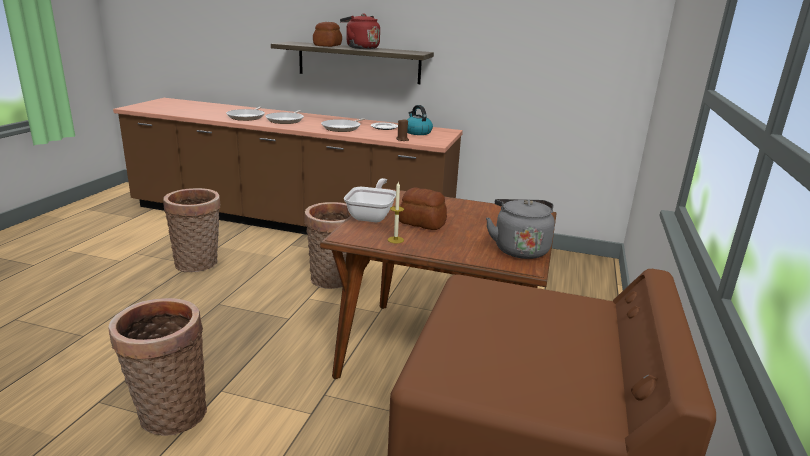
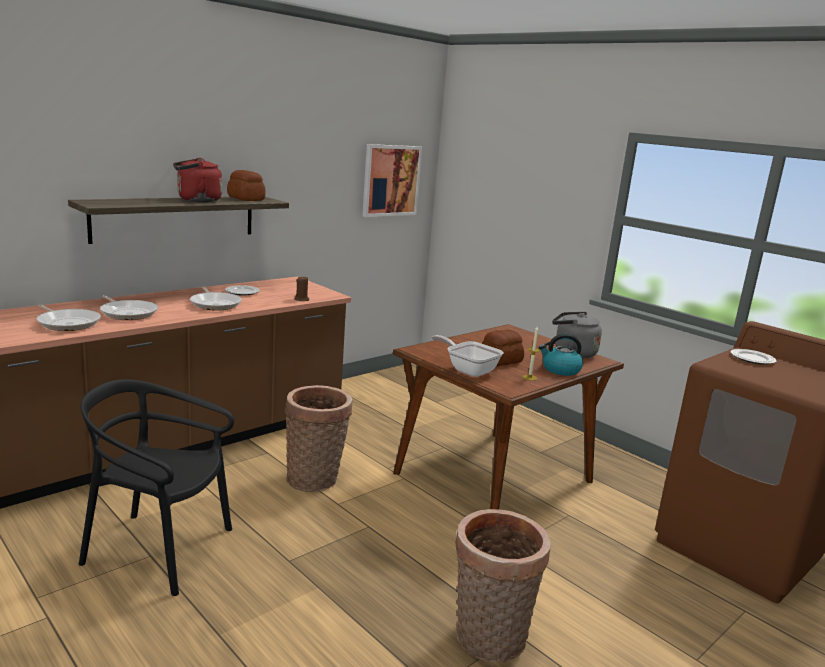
camera: 60 degrees left, 5 degrees down
basket [163,188,221,272] -> black chair [79,379,234,596]
bread [313,22,342,47] -> bread moved to [227,170,265,201]
kettle [407,105,433,135] -> kettle moved to [539,334,583,376]
none -> picture [362,144,422,217]
none -> plate [730,349,777,365]

